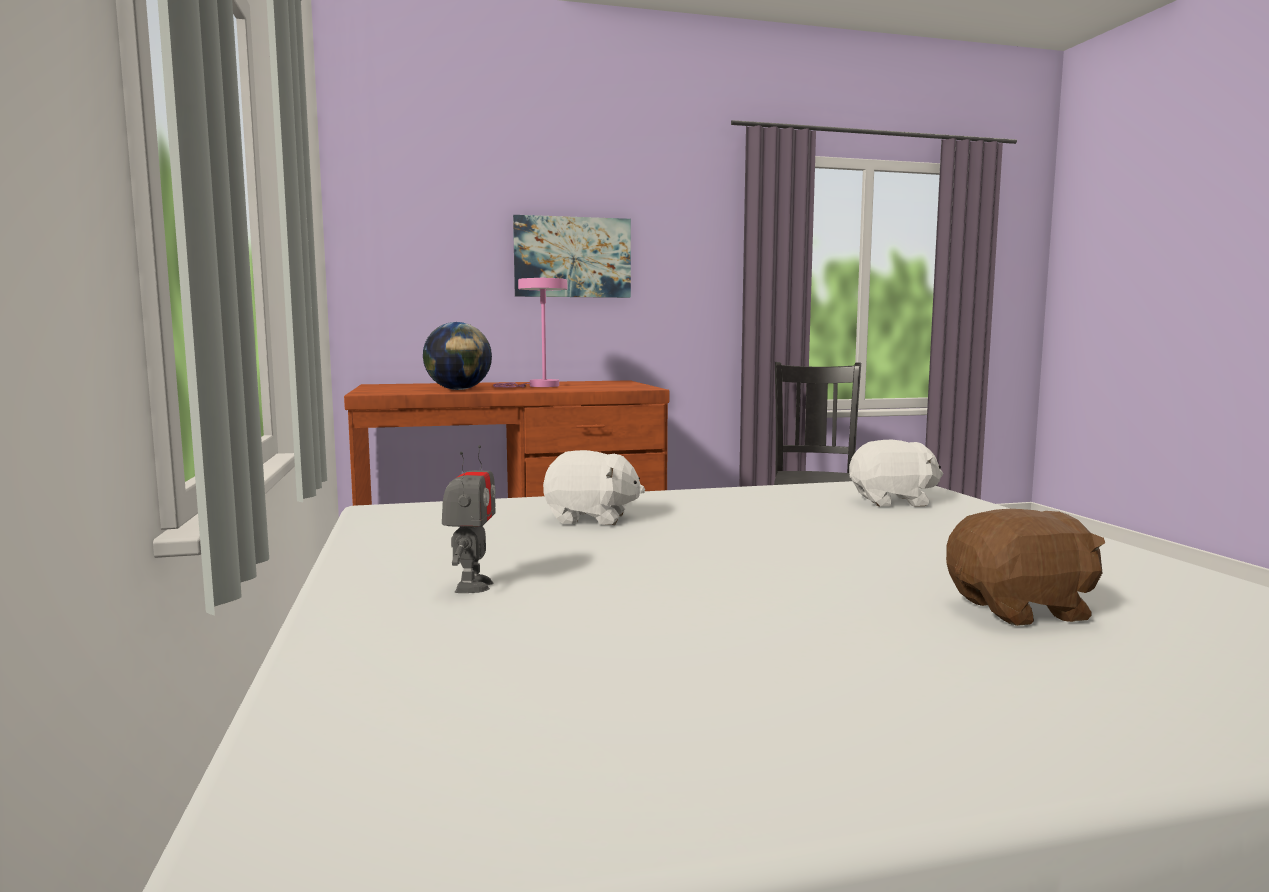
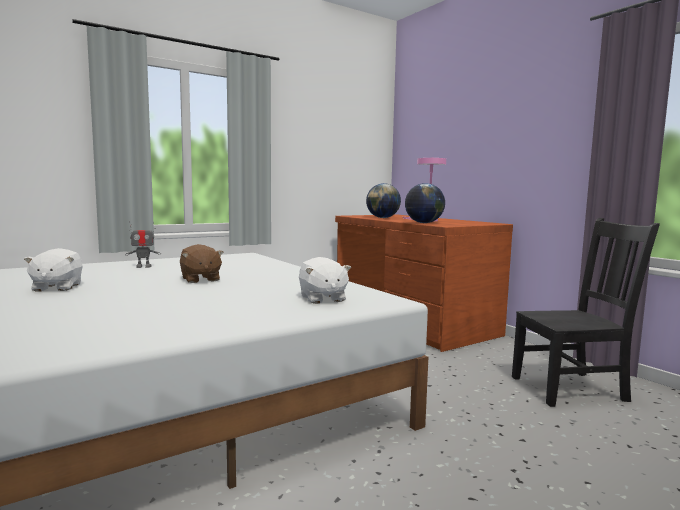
camera: 70 degrees right, 0 degrees up
picture [513,215,631,298] -> none
white plush toy [543,450,645,525] -> white plush toy moved to [24,248,83,292]
brown plush toy [946,509,1105,626] -> brown plush toy moved to [180,244,224,283]
none -> globe [405,183,445,223]

